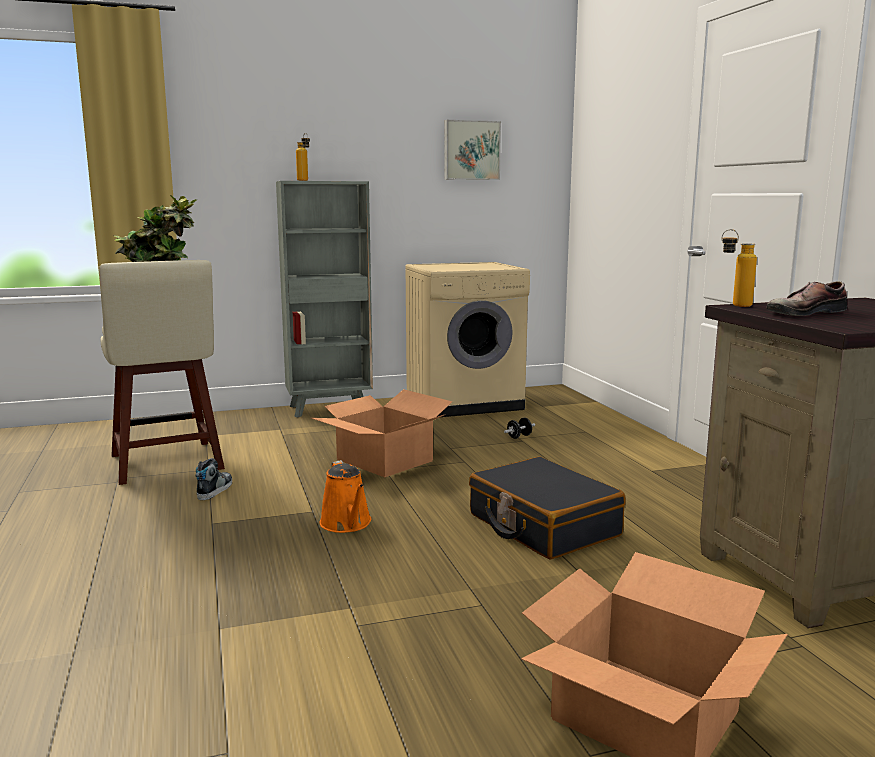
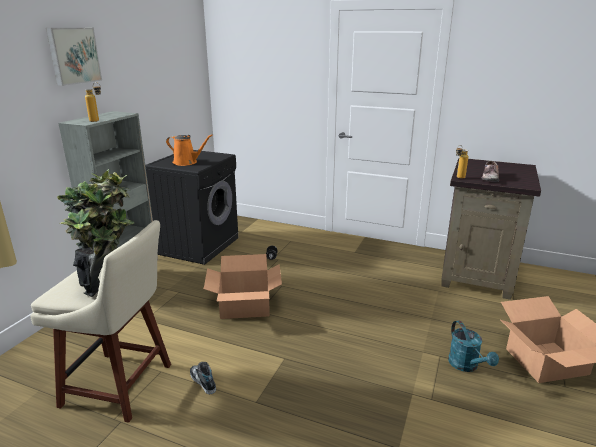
camera: 50 degrees left, 10 degrees up
orange watering can [319,460,371,533] -> orange watering can moved to [166,134,213,166]
beige washing machine [406,262,530,418] -> black washing machine [145,150,238,265]
picture [444,120,501,180] -> picture moved to [46,28,102,86]
black suitcase [469,457,625,560] -> none
none -> turquoise watering can [448,320,499,372]

